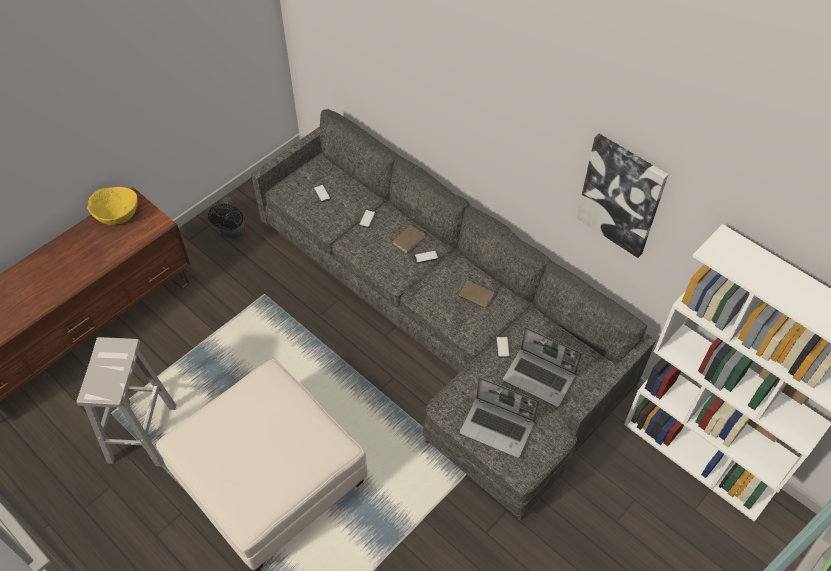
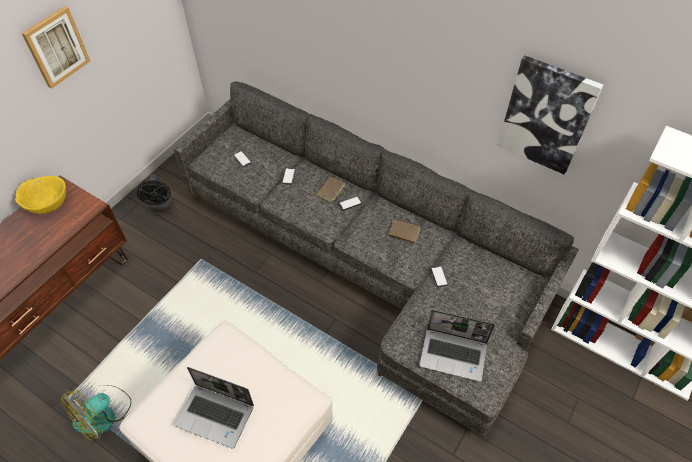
camera: 10 degrees left, 0 degrees up
white stool [76,337,176,466] -> fan [61,385,131,441]
laptop [503,327,582,407] -> laptop moved to [174,367,254,449]
none -> picture [22,6,90,89]

